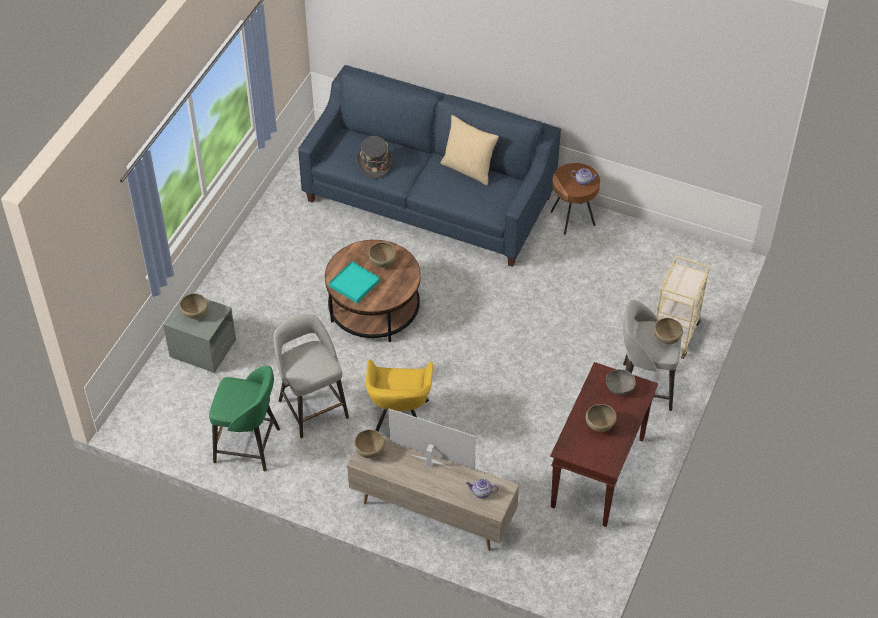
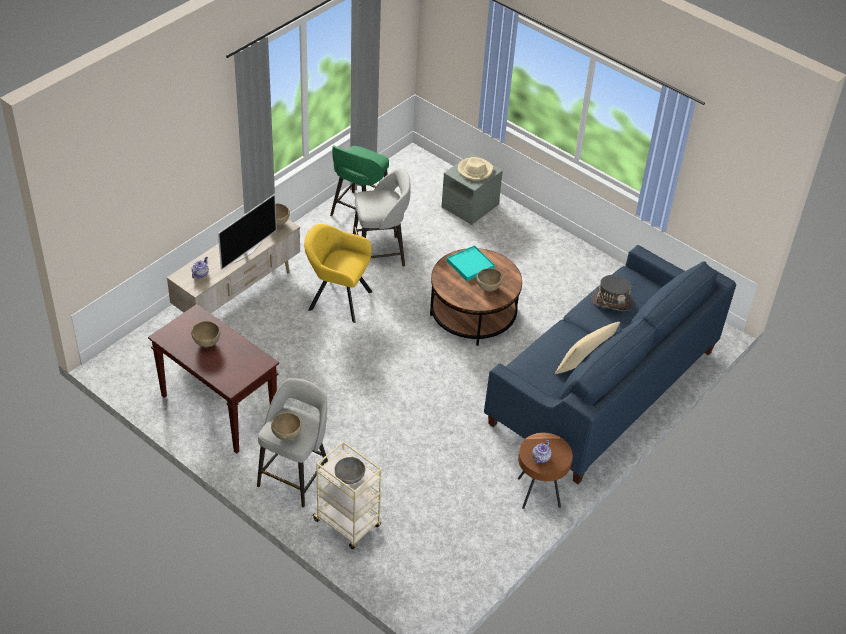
camera: 105 degrees right, 5 degrees down
brown bowl [179,294,208,319] -> beige hat [458,157,494,180]
grey bowl [606,369,636,395] -> grey bowl moved to [334,457,365,484]

